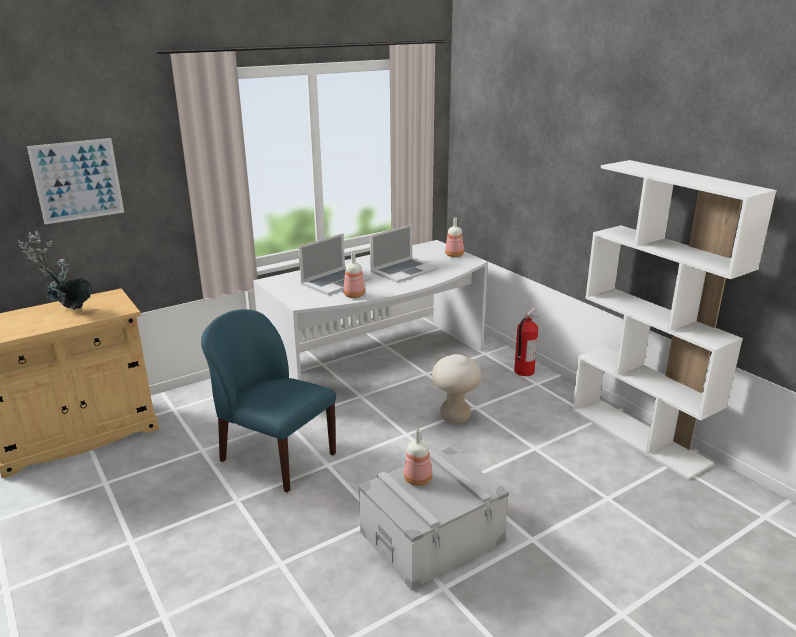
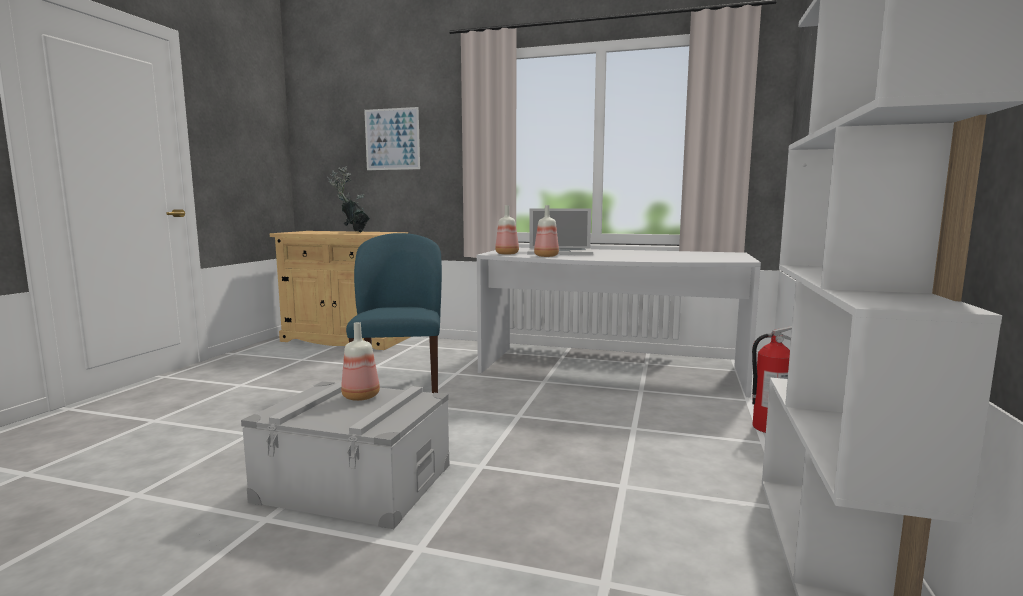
camera: 50 degrees right, 15 degrees down
laptop [370,224,439,283] -> none
beige stool [432,354,481,424] -> none
bottle [445,217,464,257] -> bottle moved to [495,205,519,255]

